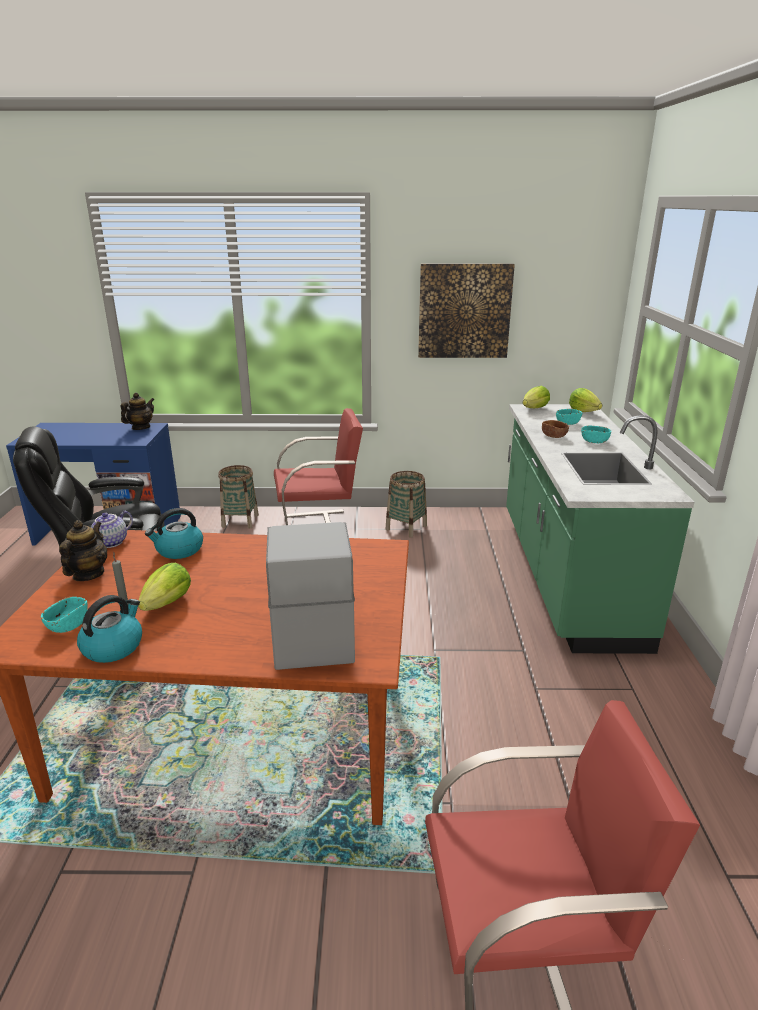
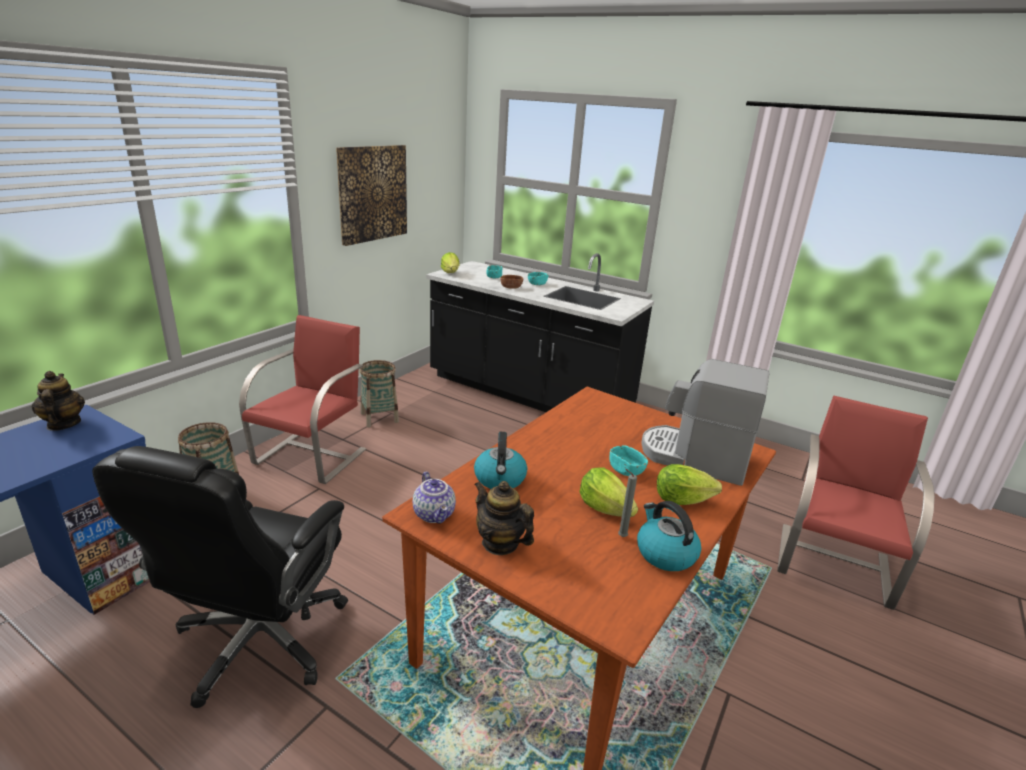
camera: 60 degrees left, 0 degrees up
turquoise bowl [41,597,88,633] -> turquoise bowl moved to [610,445,648,476]
green counter [506,404,694,654] -> black counter [426,253,654,412]
lettuce [569,388,602,412] -> lettuce moved to [657,464,722,505]

